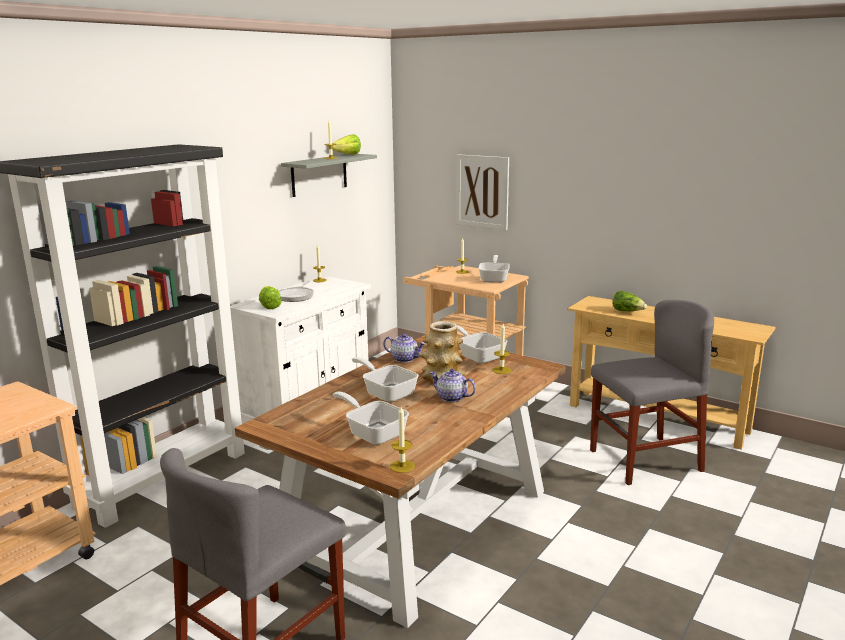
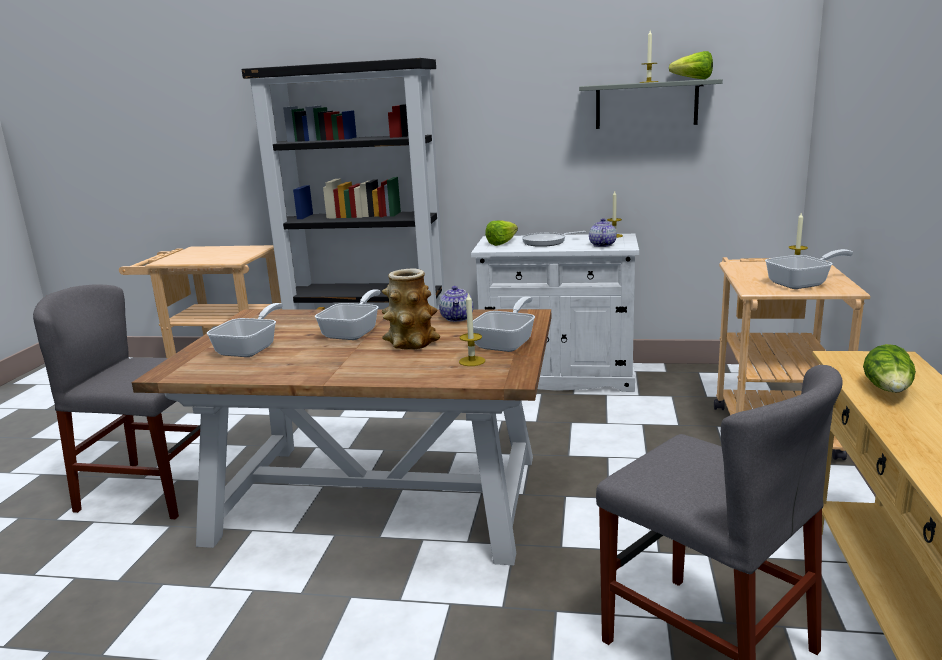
camera: 65 degrees right, 0 degrees up
candle [390,407,415,473] -> none
teapot [429,369,476,402] -> teapot moved to [589,218,617,247]
picture [456,154,509,230] -> none

